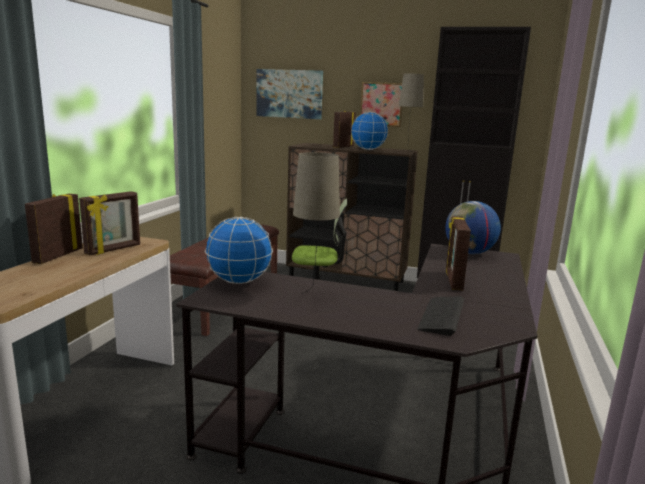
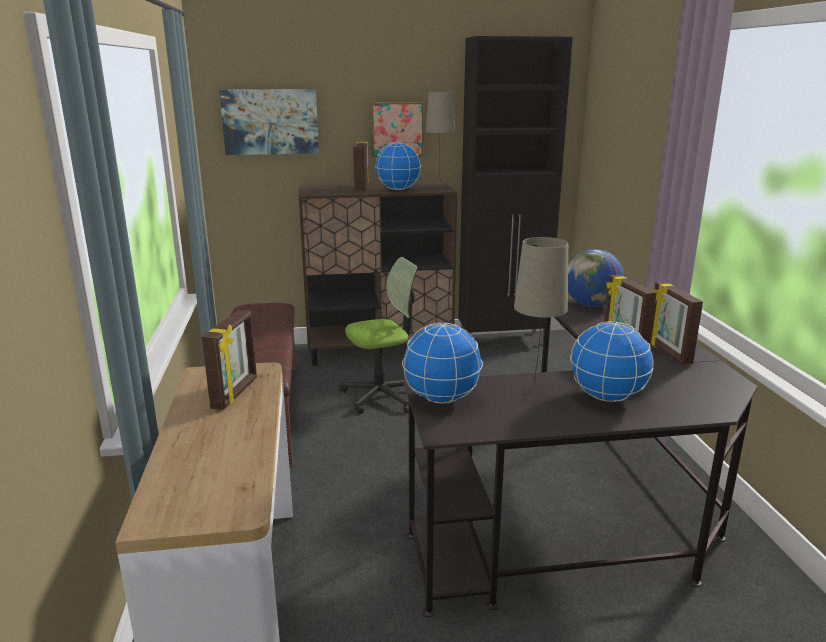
camera: 25 degrees left, 5 degrees up
picture frame [25,194,83,264] -> picture frame moved to [650,281,703,365]
keyboard [417,296,464,336] -> none
none -> globe [570,321,654,402]

